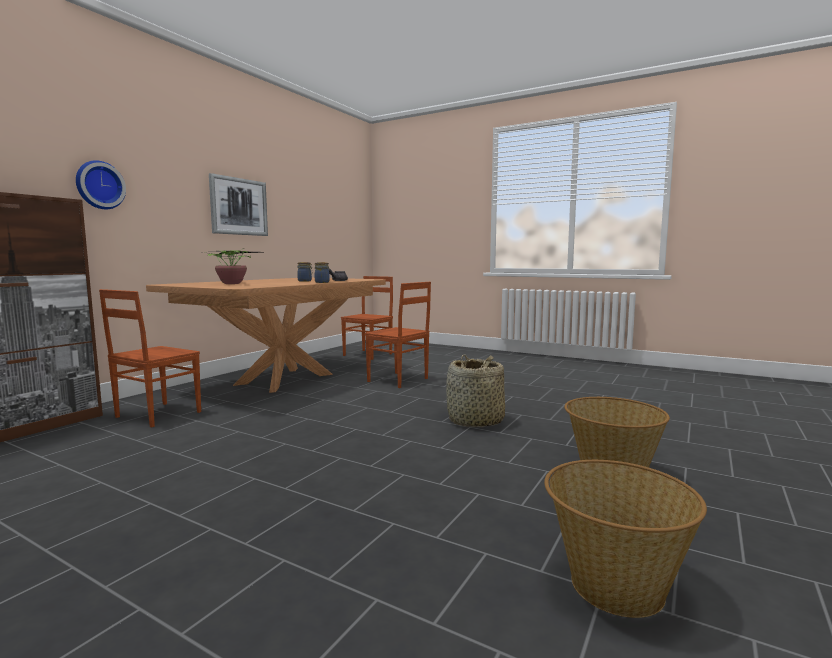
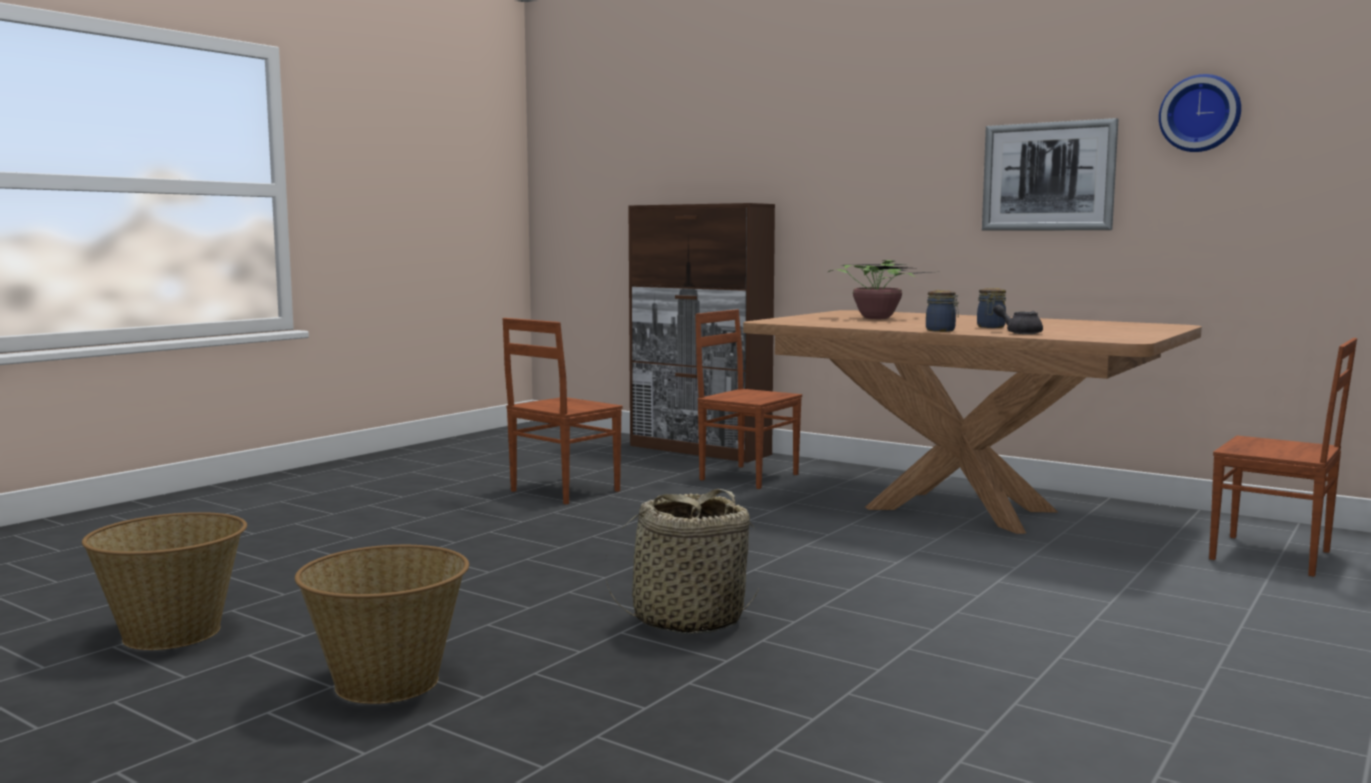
camera: 95 degrees right, 0 degrees up
wall clock [76,160,126,209] -> wall clock moved to [1159,74,1241,152]
brown chair [365,282,431,388] -> brown chair moved to [502,318,623,504]

